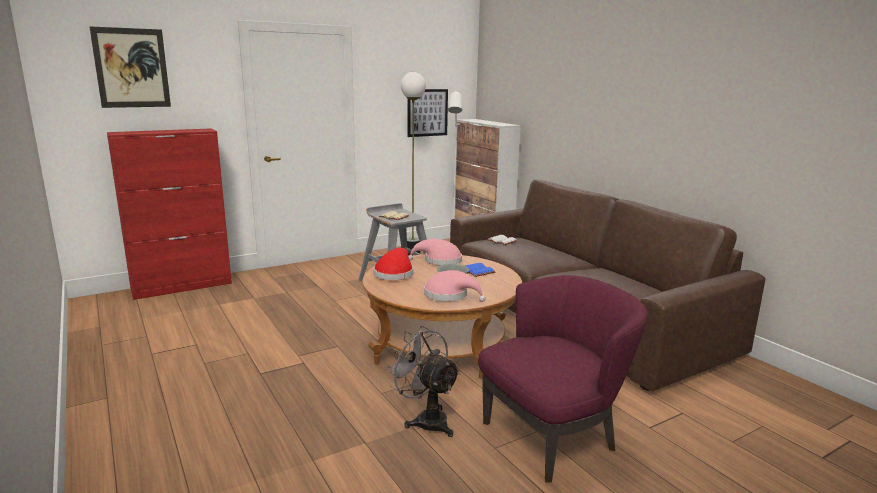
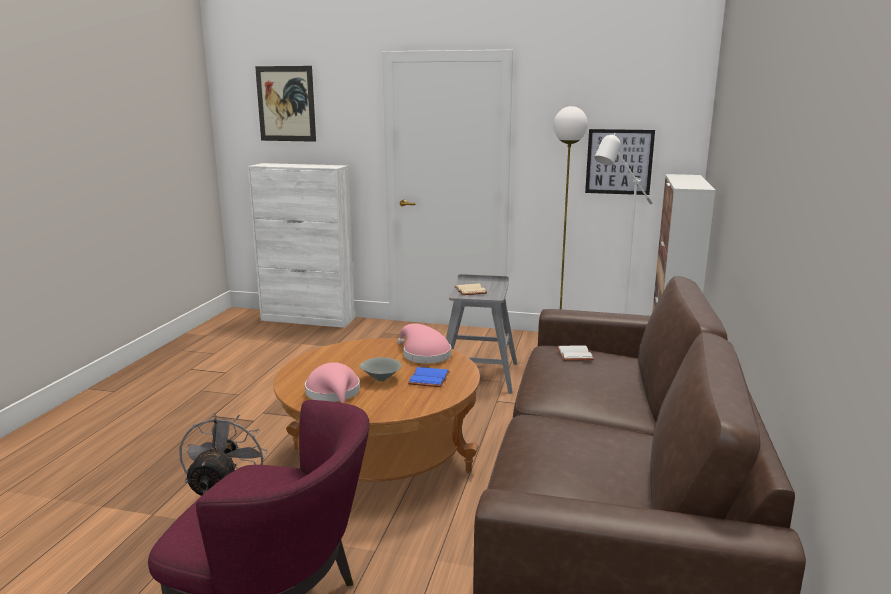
camera: 45 degrees right, 0 degrees up
red cabinet [107,128,232,300] -> white cabinet [248,163,355,328]
red hat [374,248,413,280] -> none

